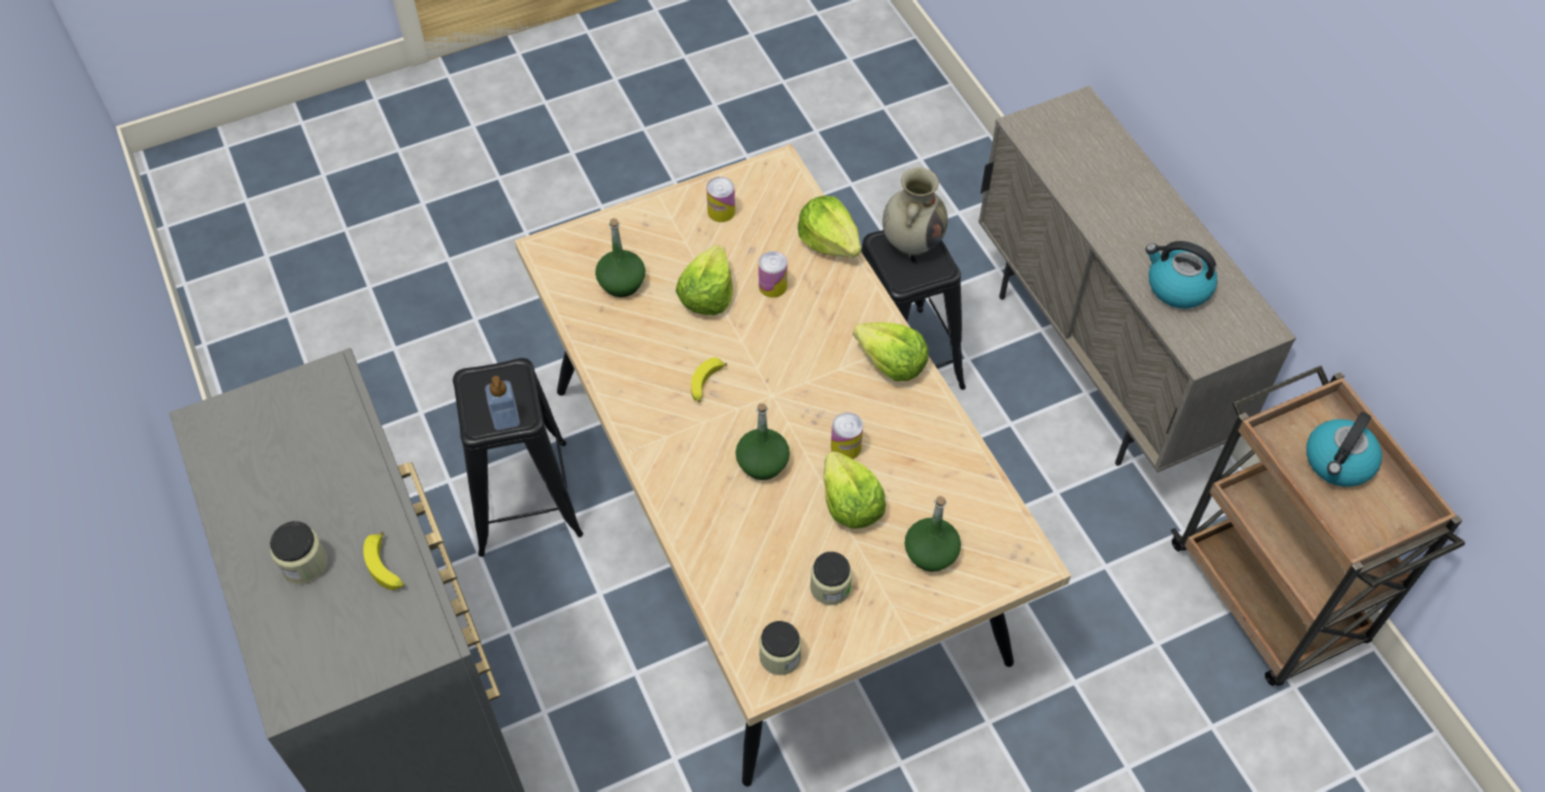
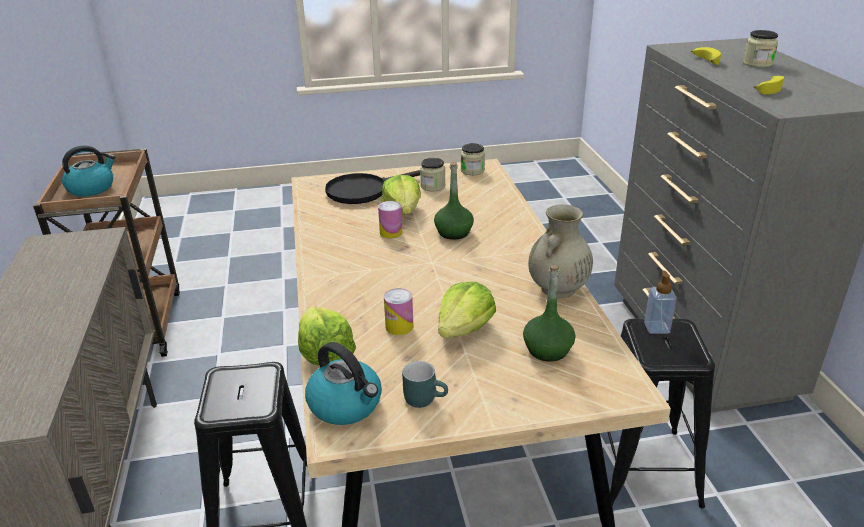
camera: 165 degrees left, 25 degrees down
banana [691,357,727,402] -> banana moved to [754,76,784,95]
can [706,177,735,222] -> turquoise mug [402,361,448,408]
lettuce [853,322,928,381] -> none
beige vase [882,168,948,256] -> beige vase moved to [528,204,593,298]
green bottle [905,496,961,572] -> black frying pan [325,170,420,204]
kettle [1146,241,1217,309] -> kettle moved to [305,342,382,425]

